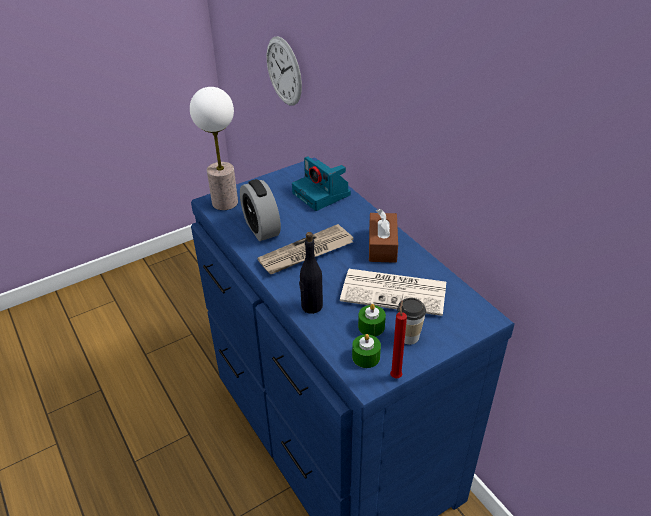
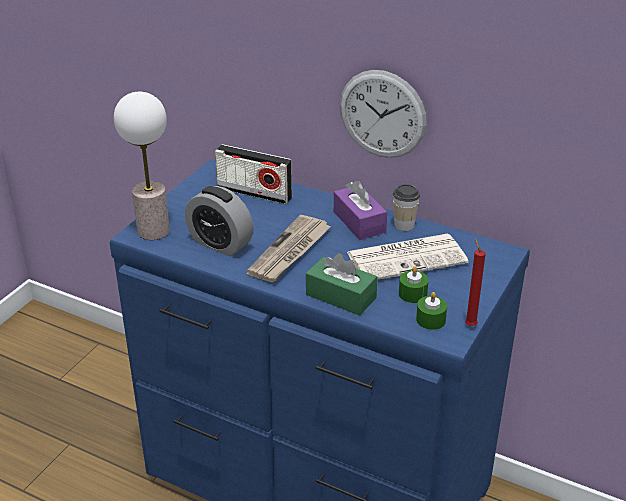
camera: 30 degrees left, 5 degrees down
wall clock [267,36,302,106] -> wall clock moved to [340,70,427,158]
camera [292,156,351,211] -> radio [215,144,292,204]
black bottle [299,232,323,314] -> green tissue box [306,253,378,316]
brown tissue box [369,209,398,263] -> purple tissue box [334,180,387,240]
cup [397,298,426,345] -> cup moved to [393,184,420,231]

